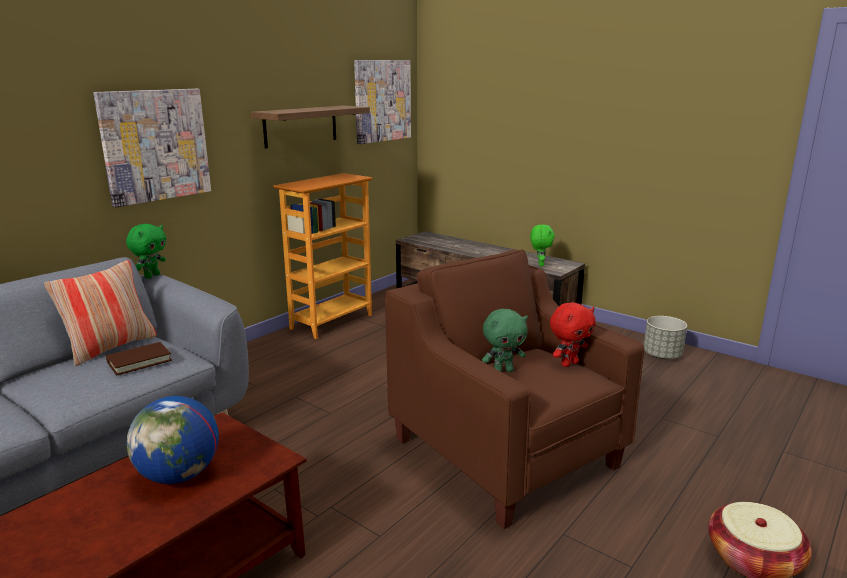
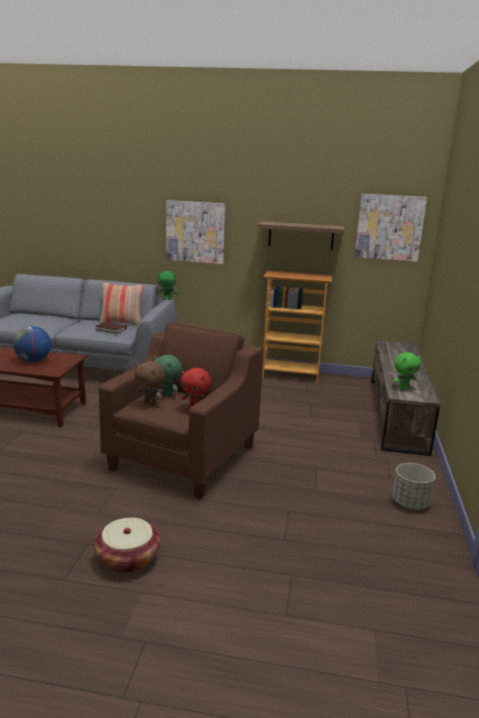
camera: 60 degrees right, 0 degrees up
none -> brown plush toy [134,361,165,406]

